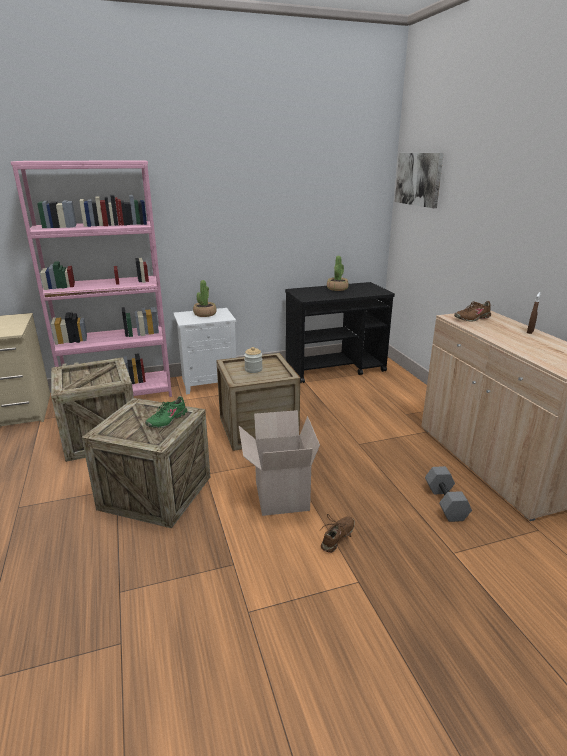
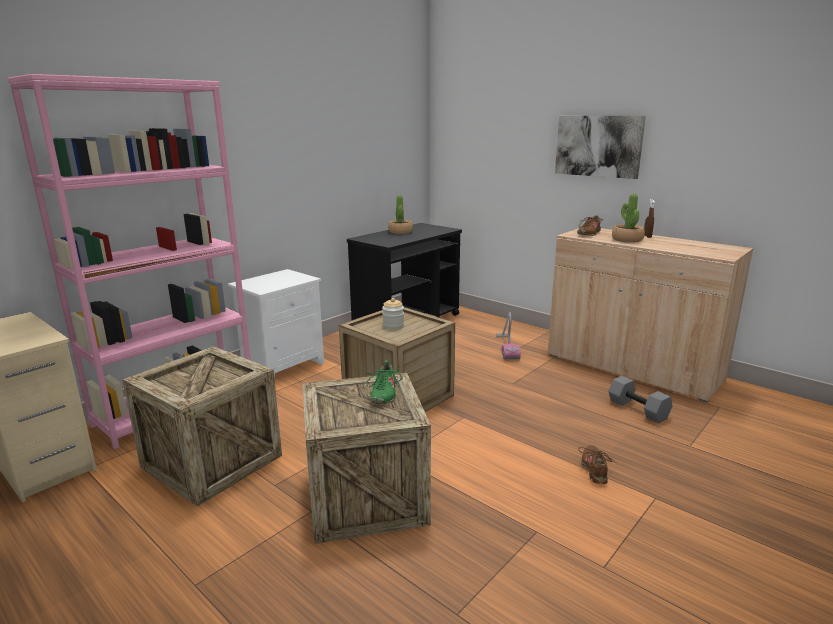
camera: 30 degrees left, 5 degrees down
potted plant [193,280,217,317] -> potted plant moved to [612,193,645,243]
cardboard box [239,410,320,516] -> none
picture [395,153,444,208] -> picture moved to [555,116,646,179]
none -> vacuum cleaner [496,312,521,359]

